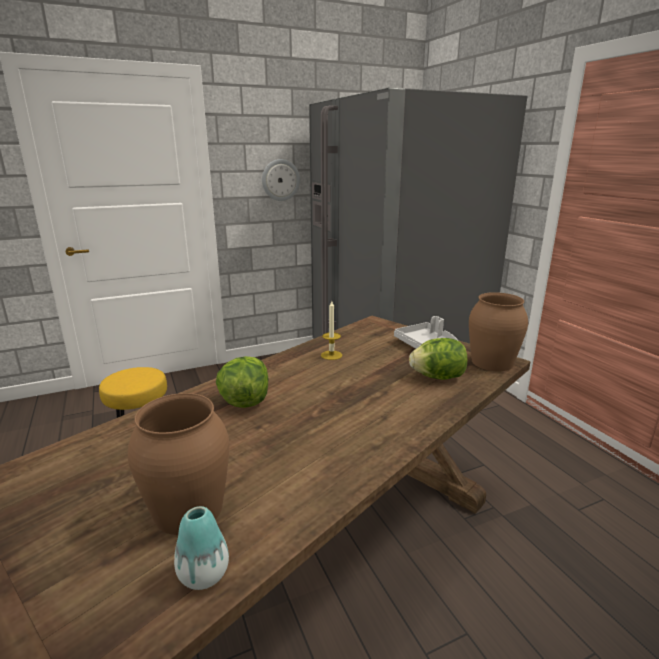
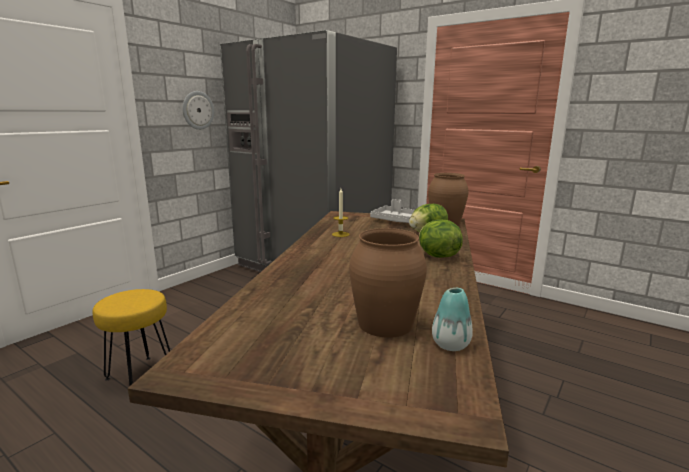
camera: 30 degrees left, 5 degrees down
lettuce [216,356,269,408] -> lettuce moved to [419,220,463,258]

